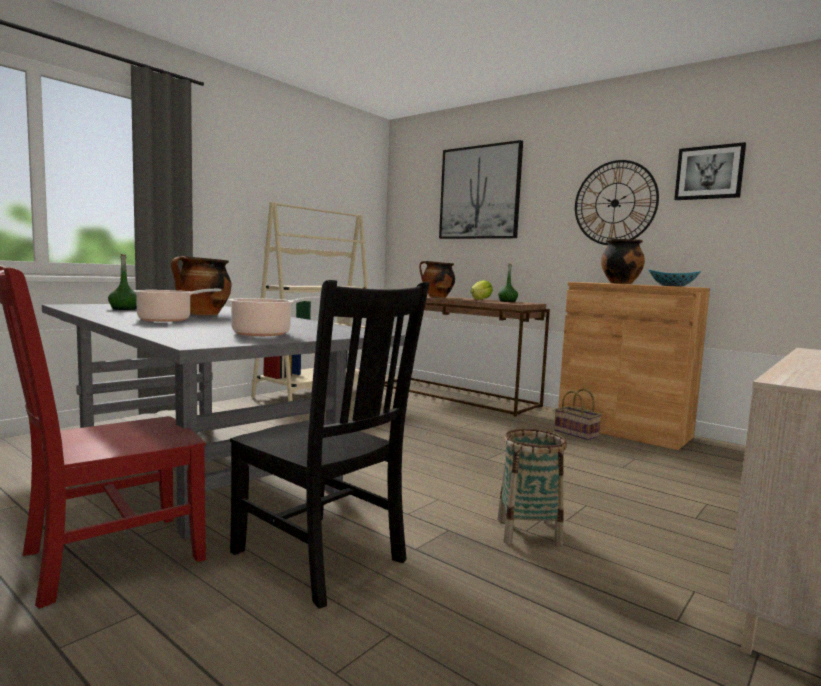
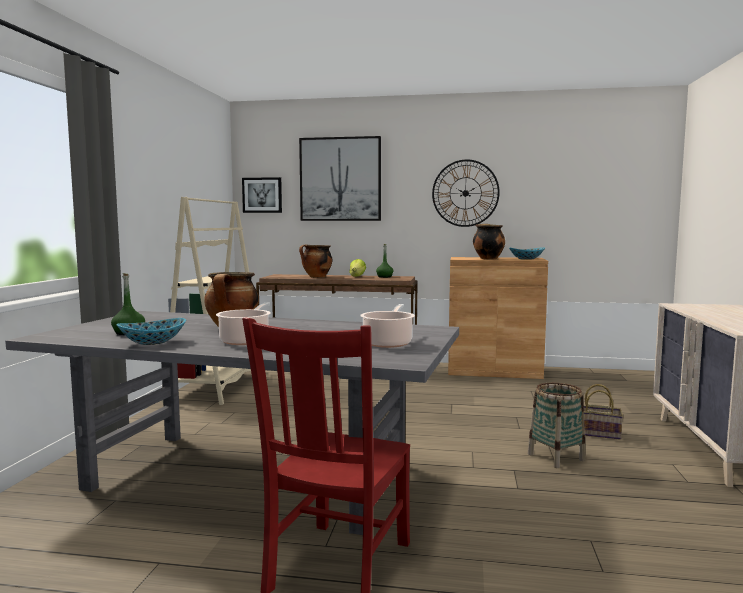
camera: 30 degrees left, 0 degrees up
black chair [230,280,430,609] -> none
basket [554,388,602,440] -> basket moved to [584,384,623,439]
picture [674,142,746,200] -> picture moved to [242,177,282,213]
none -> bowl [116,318,186,345]

